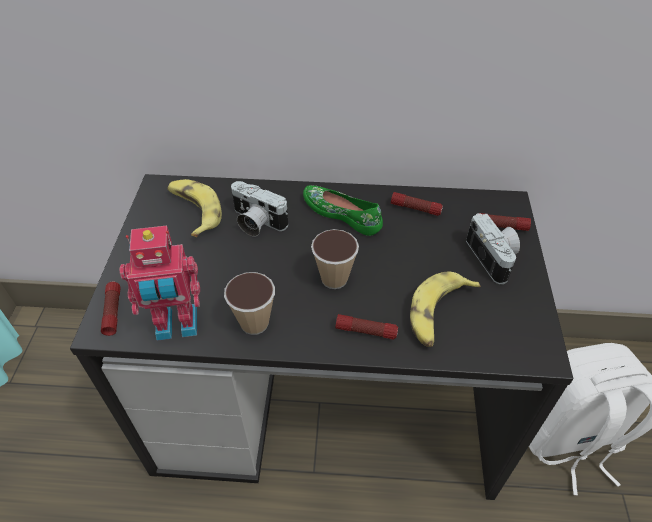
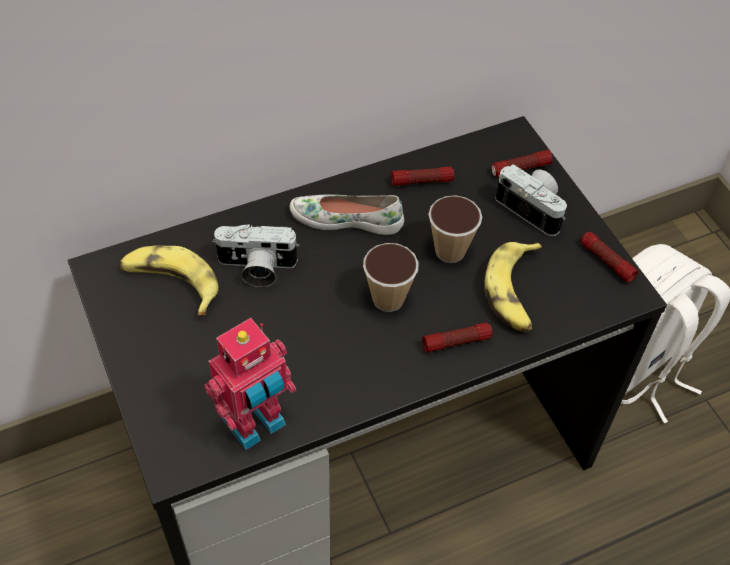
camera: 30 degrees left, 5 degrees up
flashlight [101,282,121,336] -> flashlight moved to [581,232,638,283]
cup [224,272,275,335] -> cup moved to [428,195,482,263]
green shoe [303,185,383,236] -> white shoe [290,194,404,235]

